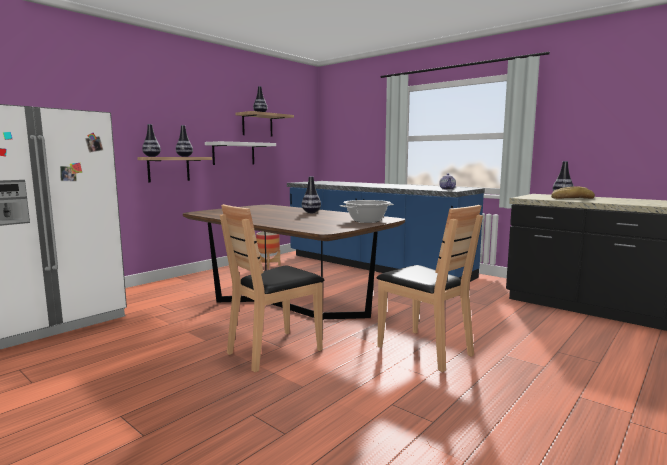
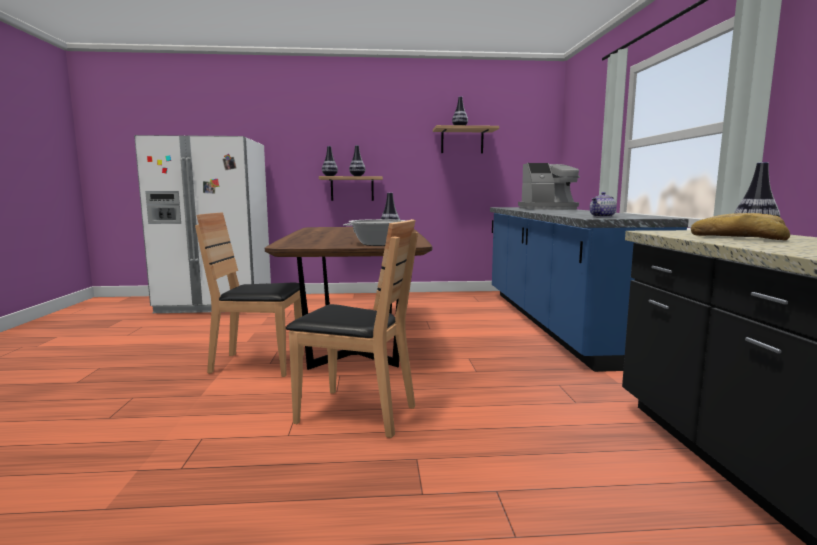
camera: 45 degrees right, 0 degrees up
white shelf [205,141,276,165] -> none
planter [256,232,280,269] -> none
brown chair [377,205,483,372] -> brown chair turned 75 degrees counterclockwise [286,219,418,438]
none -> coffee machine [518,163,580,210]

